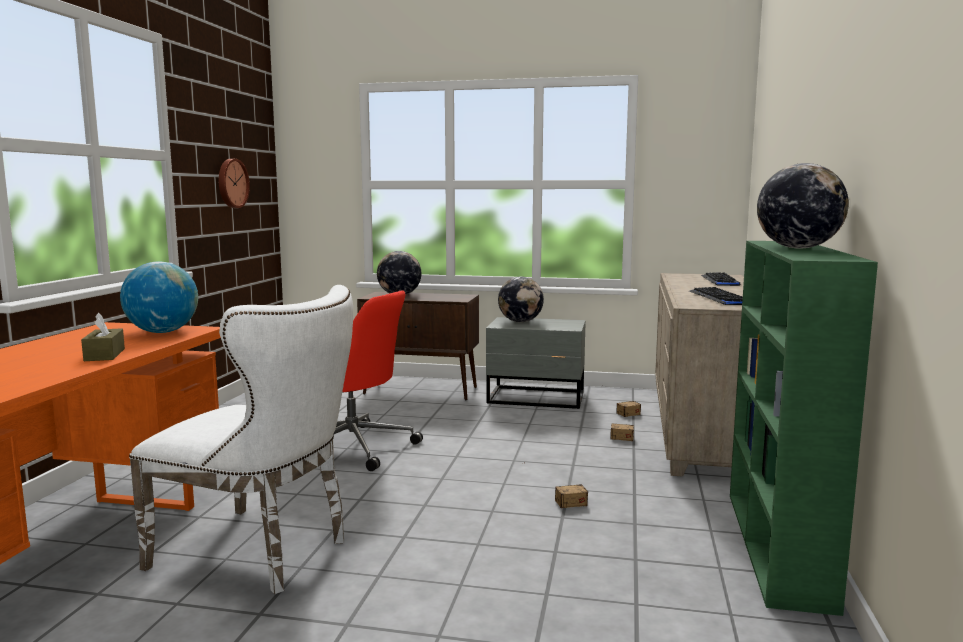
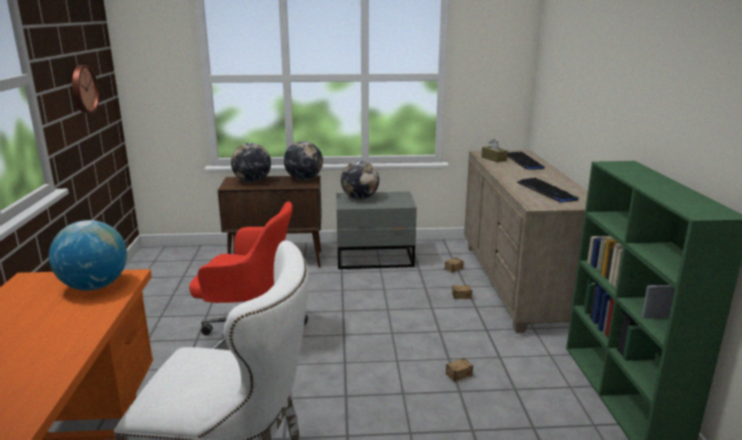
camera: 15 degrees left, 10 degrees up
brown tissue box [81,313,125,361] -> brown tissue box moved to [481,139,508,162]
globe [757,163,849,249] -> globe moved to [284,141,323,181]

